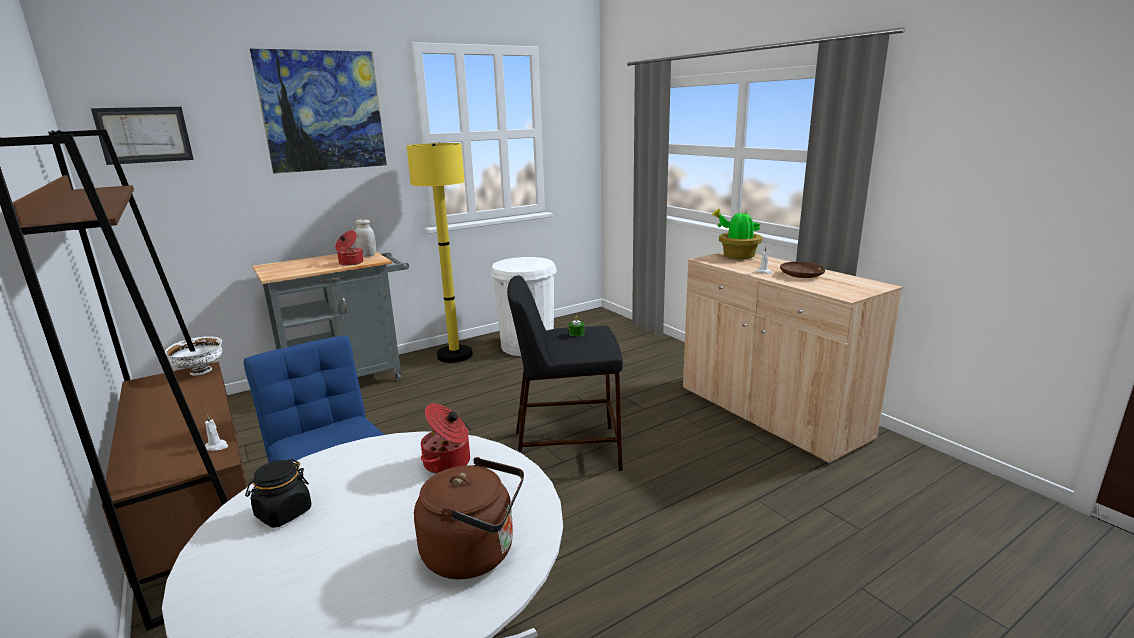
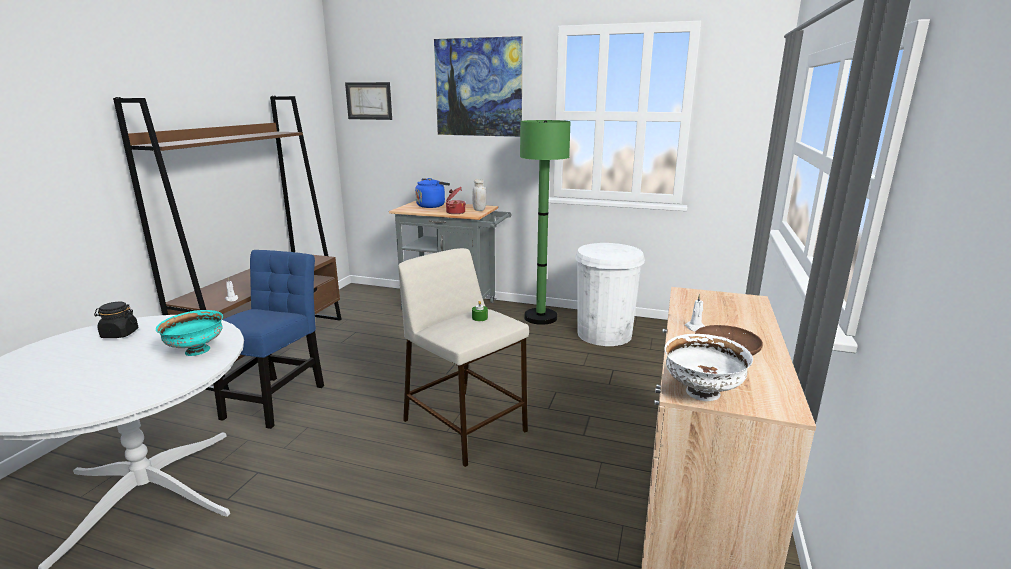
camera: 50 degrees right, 0 degrees up
white bowl [165,336,222,376] -> white bowl moved to [664,334,753,401]
yellow floor lamp [407,143,473,363] -> green floor lamp [520,120,571,325]
brown kettle [414,457,524,579] -> none
cooking pot [421,403,470,474] -> turquoise bowl [156,310,223,356]
black stool [507,275,623,471] -> beige stool [398,248,529,467]
potted plant [712,209,762,259] -> none
none -> blue kettle [415,178,450,208]

